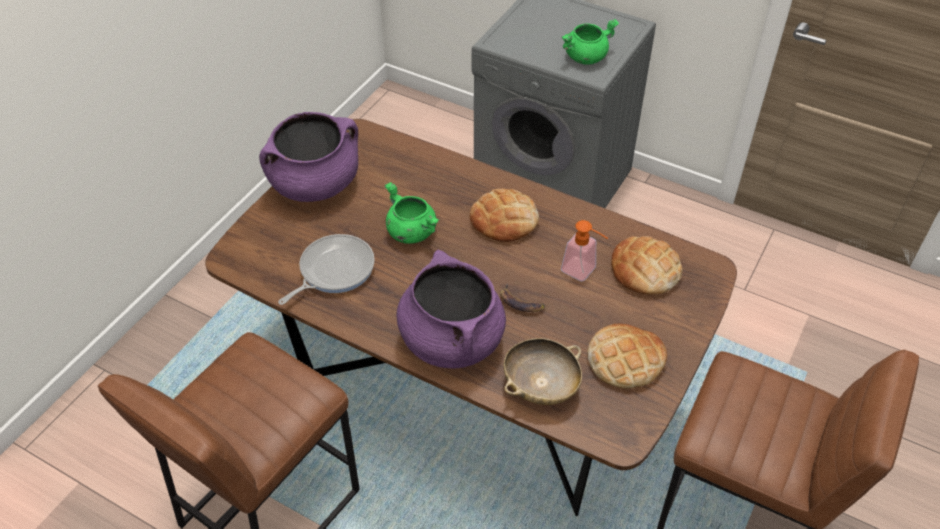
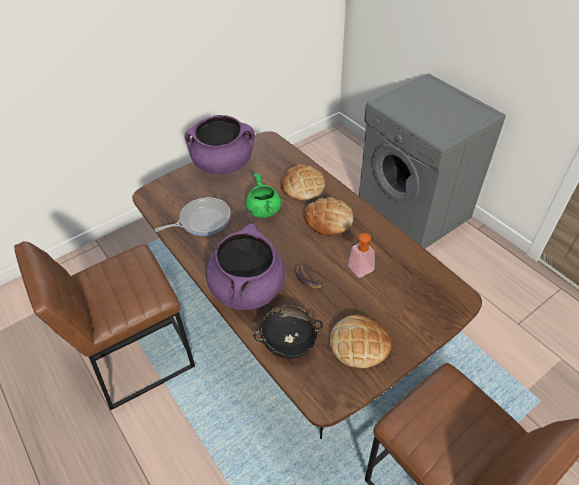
camera: 25 degrees right, 0 degrees up
beige bowl [503,338,582,405] -> black bowl [253,305,323,359]
green cooking pot [562,19,619,65] -> none
bread [611,236,683,294] -> bread moved to [280,165,325,200]

